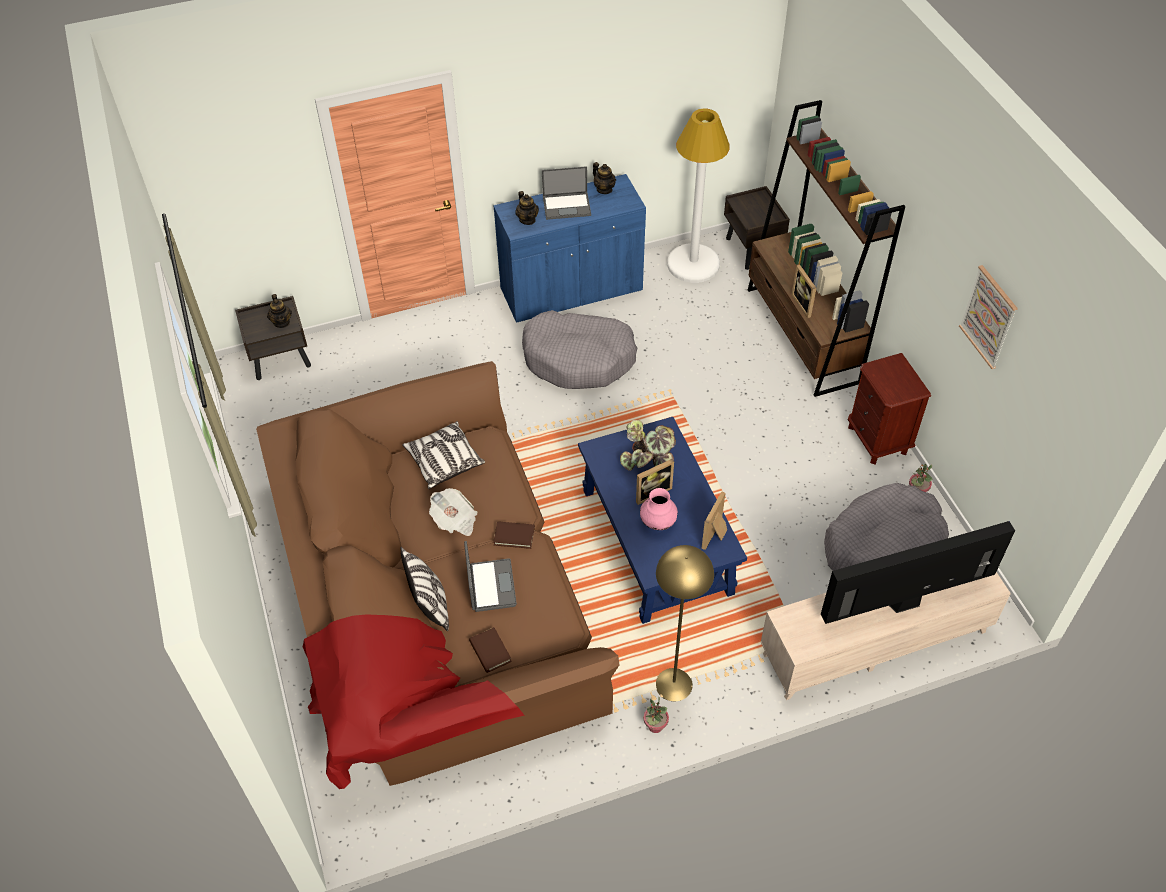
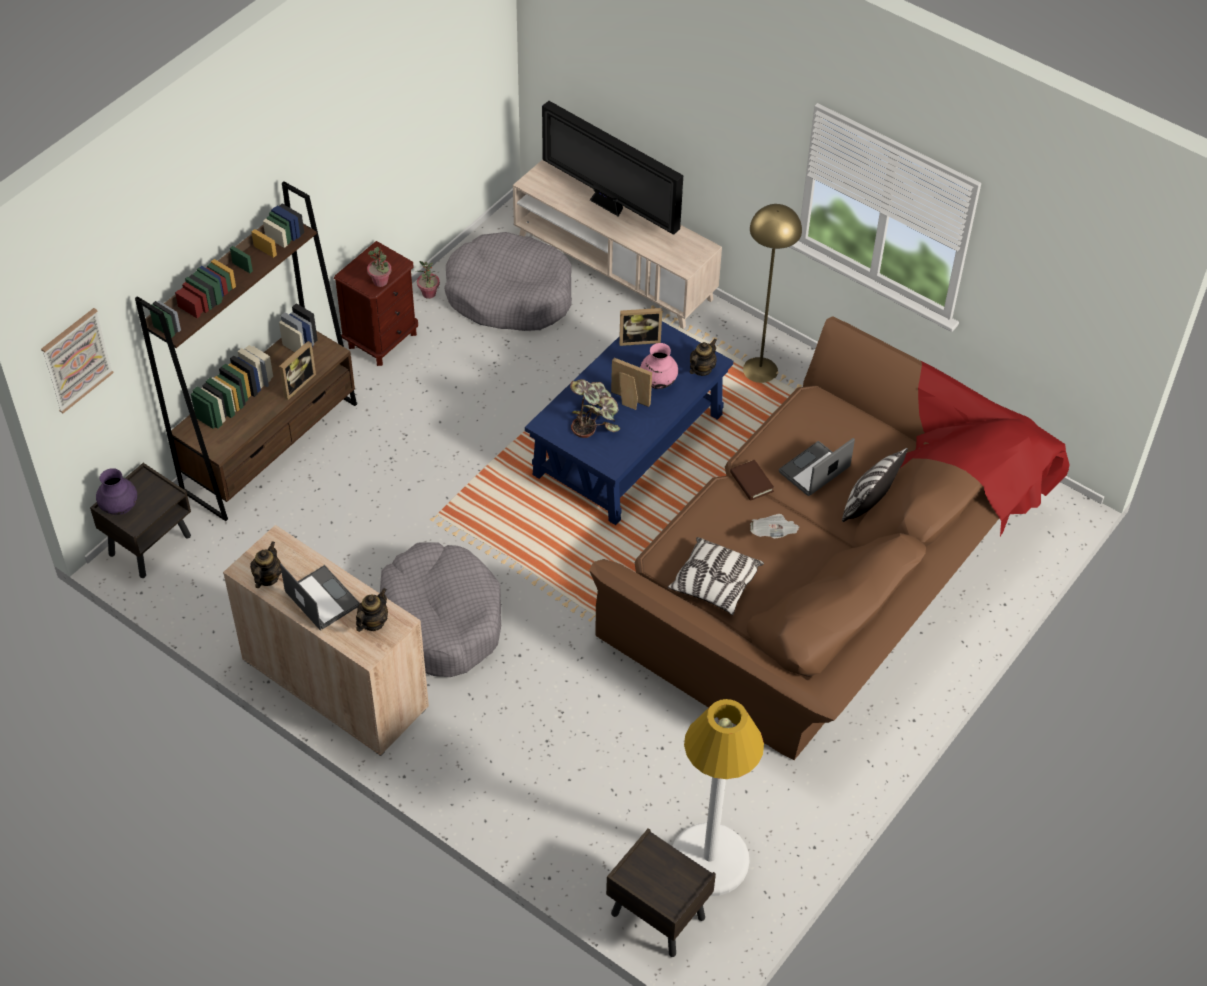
camera: 125 degrees left, 0 degrees up
teapot [267,294,292,328] -> teapot moved to [690,339,717,376]
brown book [469,627,512,673] -> none
blue cabinet [493,174,646,323] -> beige cabinet [223,525,429,756]
potted plant [644,697,669,733] -> potted plant moved to [367,247,391,287]
white floor lamp [667,108,730,283] -> white floor lamp moved to [672,699,764,896]
picture [959,265,1018,369] -> picture moved to [41,308,114,413]
none -> purple vase [96,468,137,515]

